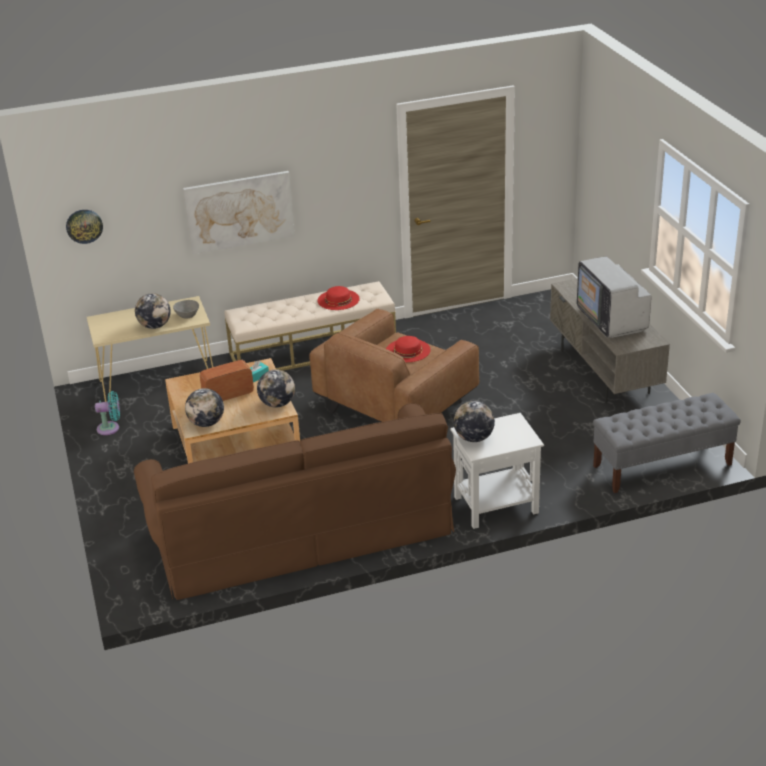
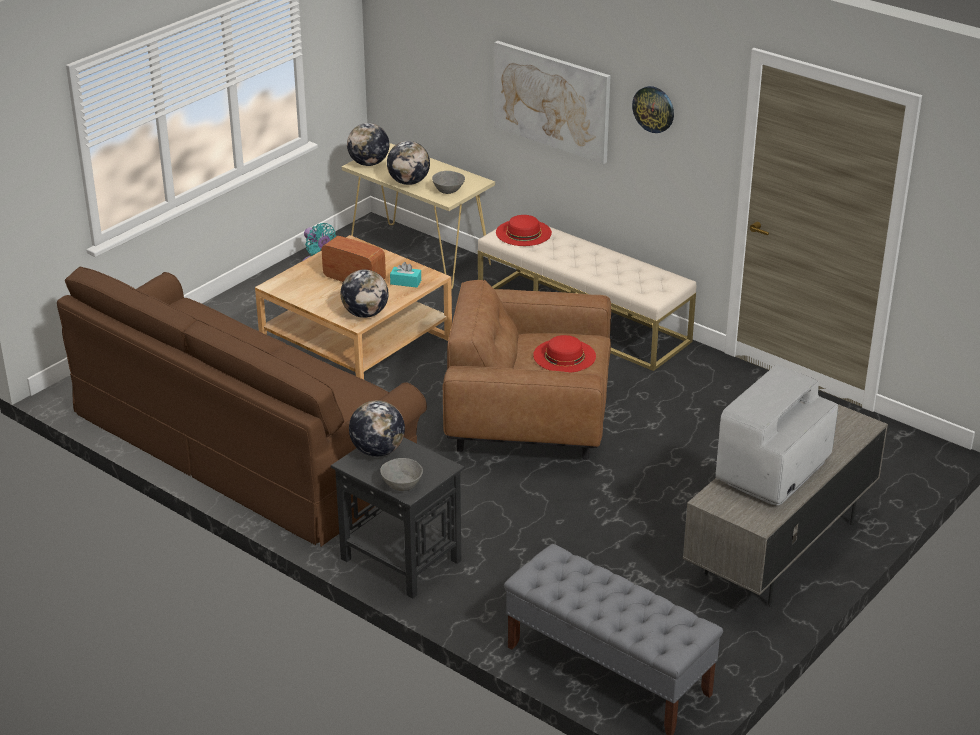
camera: 55 degrees right, 0 degrees up
wall clock [66,210,103,244] -> wall clock moved to [632,86,674,133]
globe [185,388,224,427] -> globe moved to [347,123,389,166]
red hat [317,286,360,310] -> red hat moved to [496,215,552,246]
white side table [450,413,544,529] -> black side table [331,437,465,598]
none -> grey bowl [380,458,423,491]

